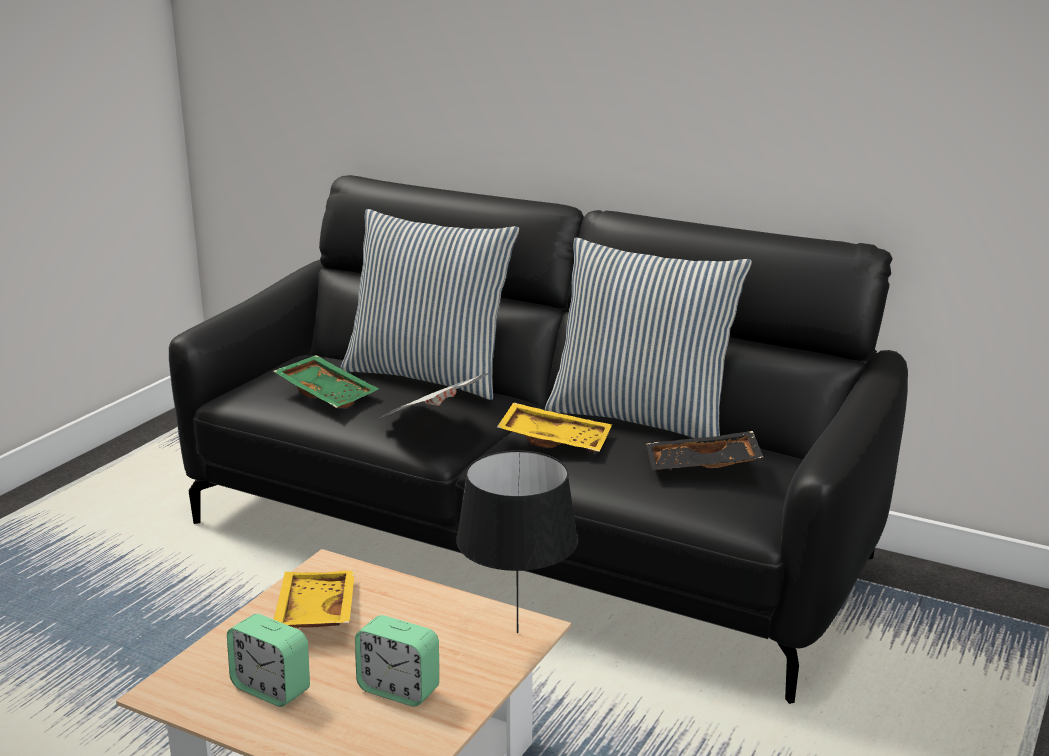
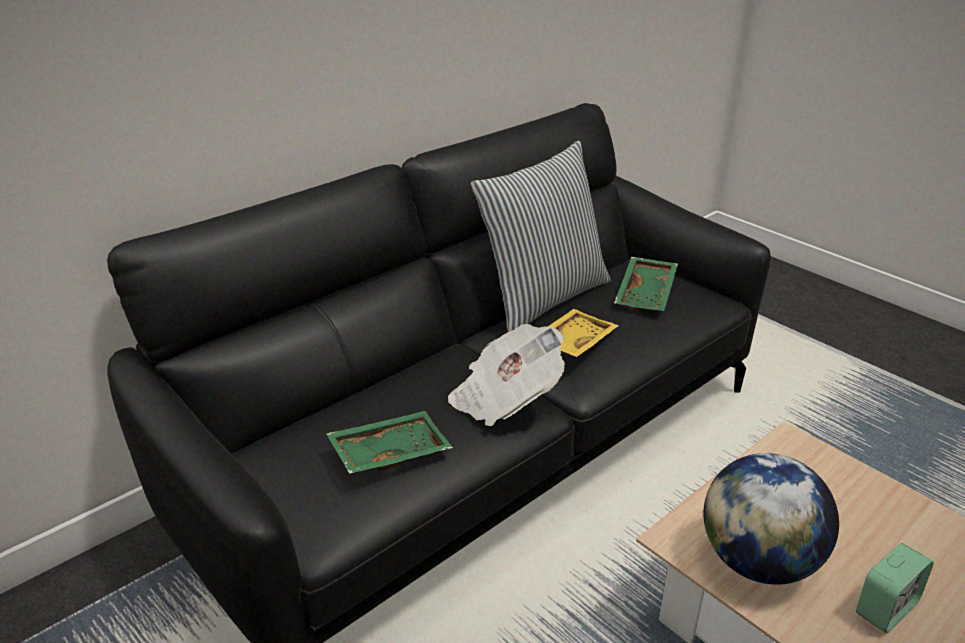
camera: 70 degrees left, 10 degrees up
yellow tray [273,571,355,628] -> globe [703,453,839,585]
pillow [341,209,519,400] -> none
alarm clock [355,615,439,707] -> none
black table lamp [456,450,578,633] -> none
black tray [646,431,764,470] -> green tray [614,257,678,311]

